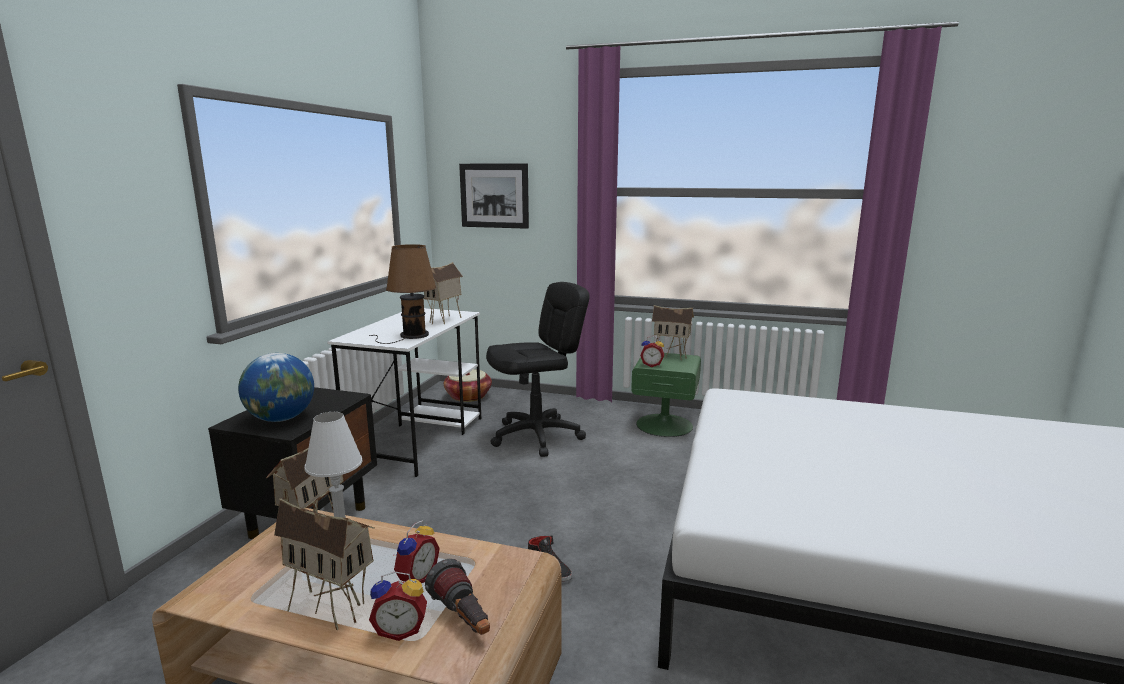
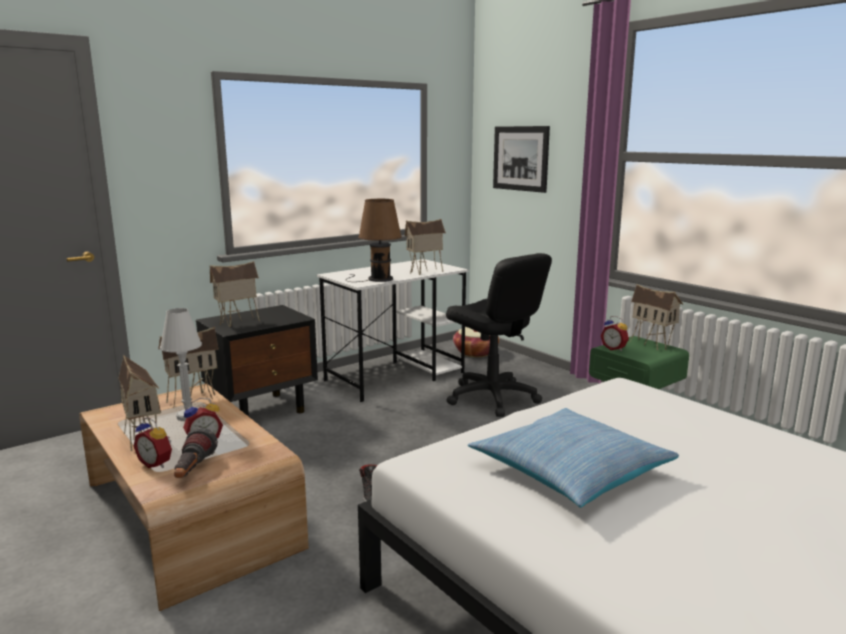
camera: 35 degrees right, 0 degrees up
globe [238,353,314,422] -> toy house [209,261,260,327]
black office chair [486,282,590,457] -> black office chair turned 45 degrees clockwise [446,253,552,417]
none -> pillow [468,408,679,508]

